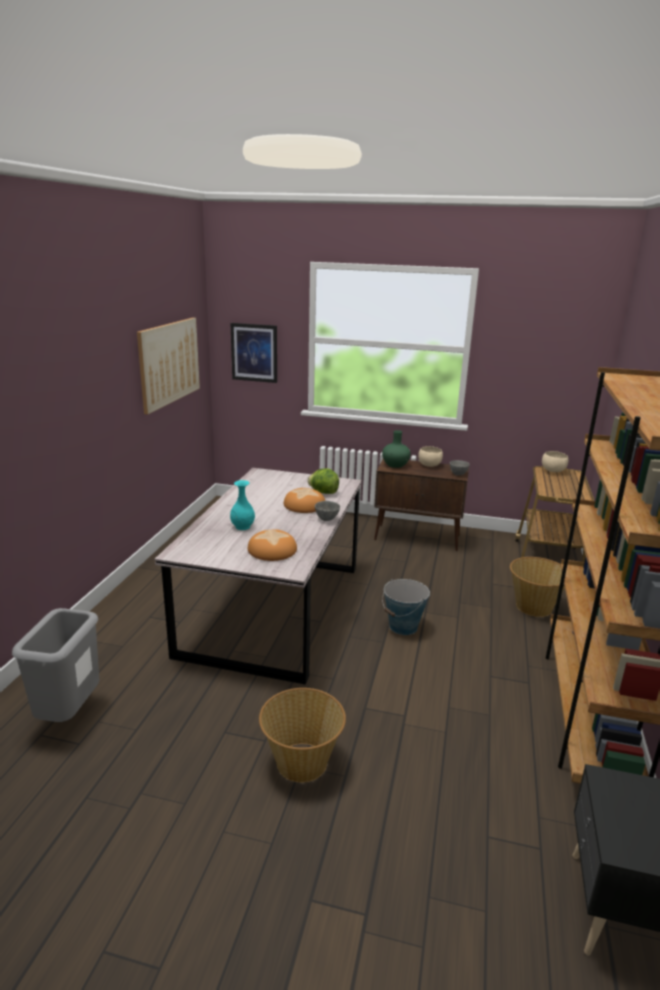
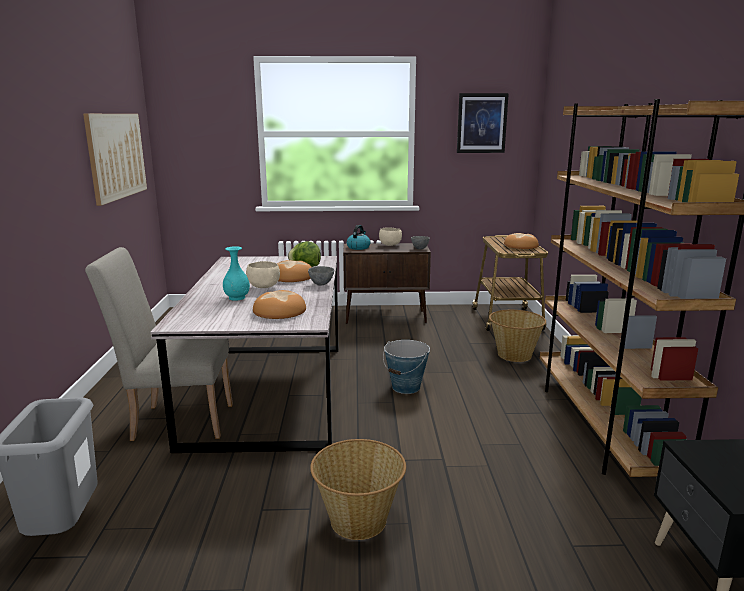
camera: 15 degrees left, 5 degrees down
picture [230,323,277,383] -> picture moved to [457,93,509,153]
green vase [382,430,411,468] -> kettle [347,225,370,250]
beige bowl [542,451,568,472] -> beige bowl moved to [246,261,280,288]
none -> beige chair [85,247,233,441]
none -> bread [504,233,539,249]

